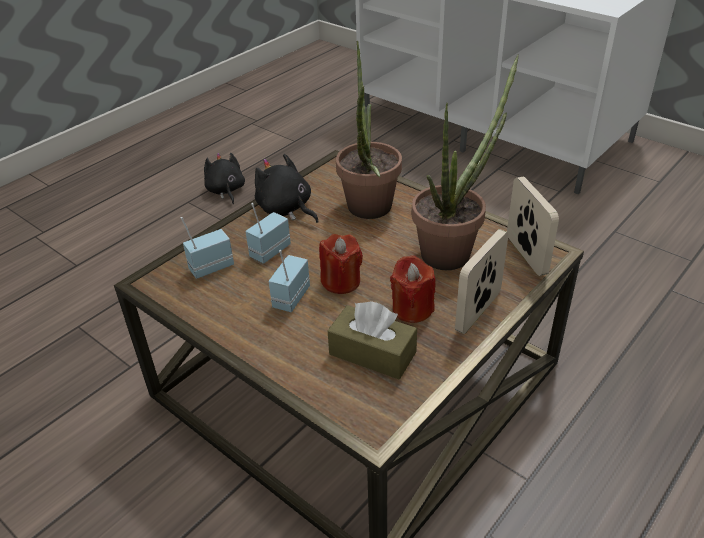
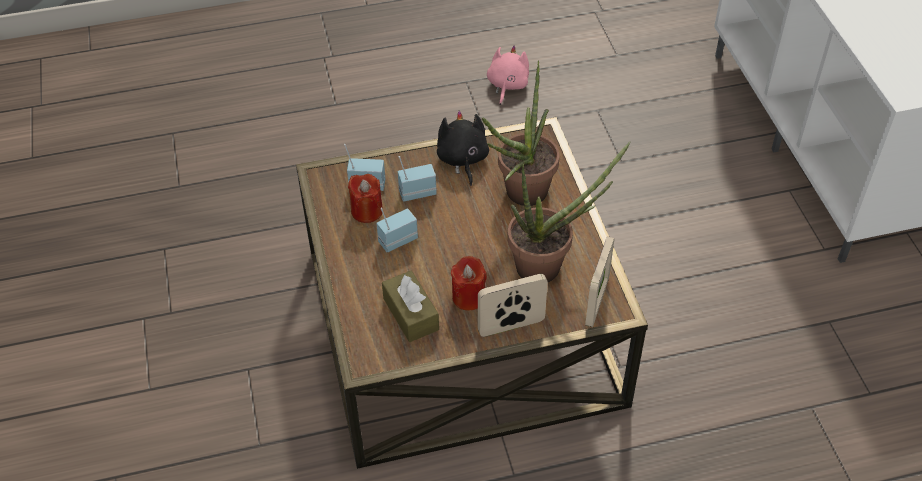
camera: 35 degrees right, 10 degrees up
black plush toy [204,153,245,204] -> pink plush toy [487,46,529,105]
red candle [319,234,363,294] -> red candle moved to [348,174,383,223]

